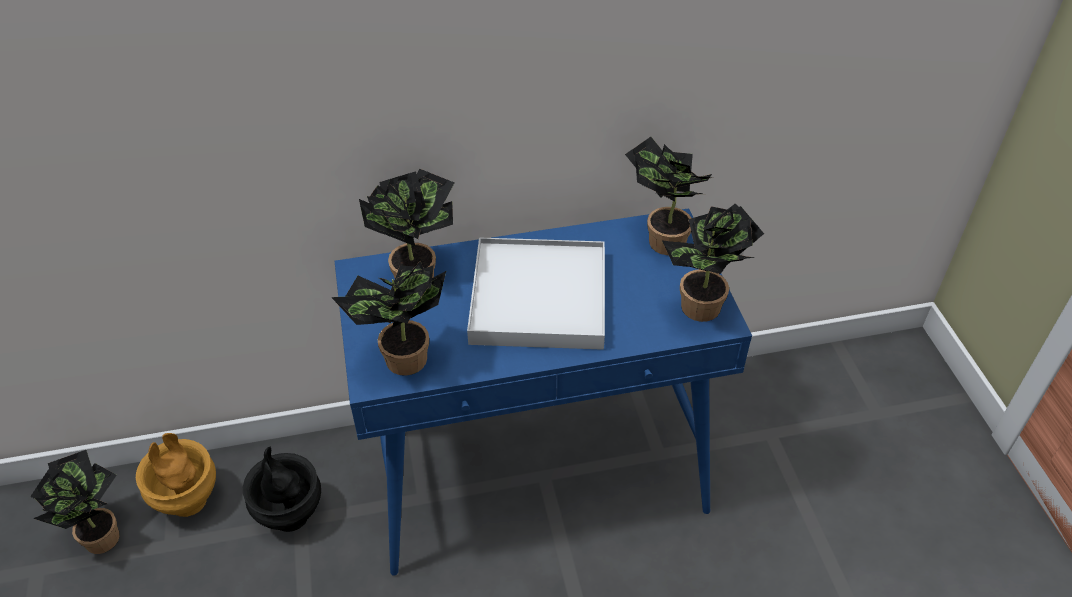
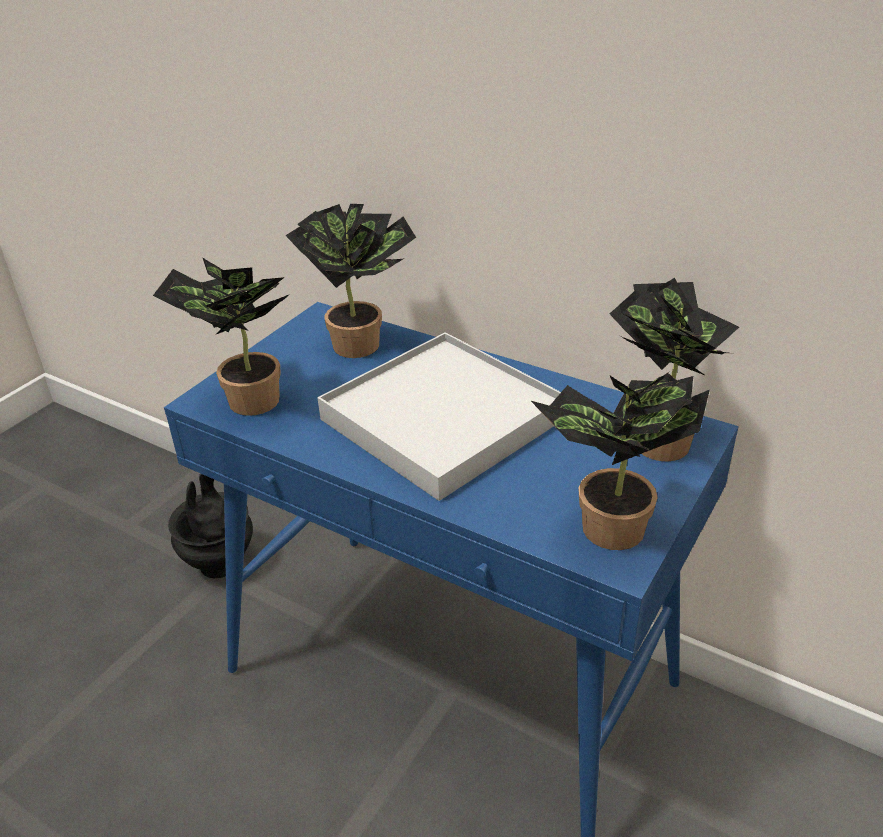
camera: 45 degrees right, 10 degrees down
potted plant [30,450,120,554] -> none
brown vase [136,433,216,517] -> none

